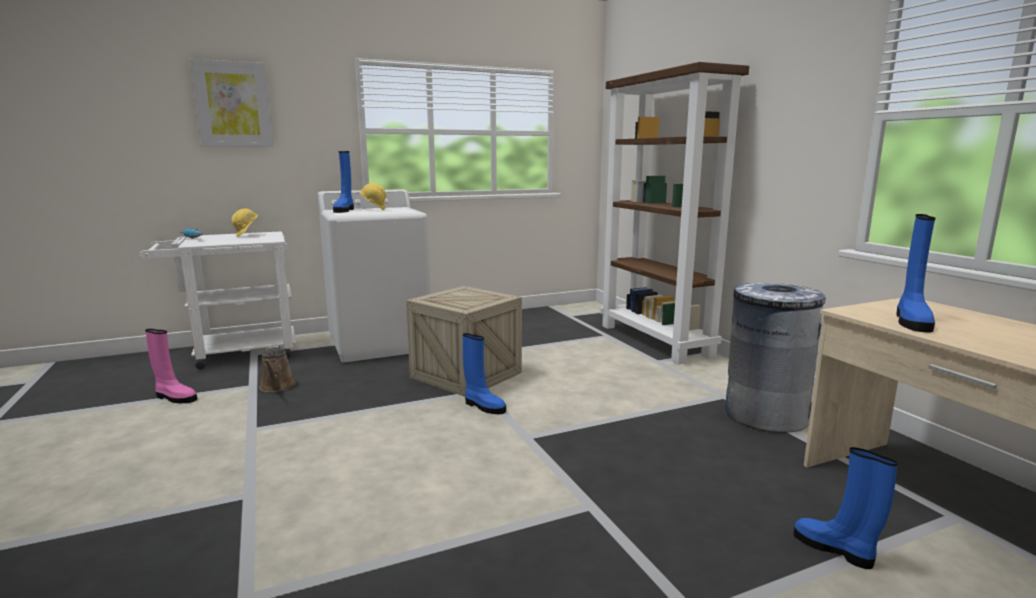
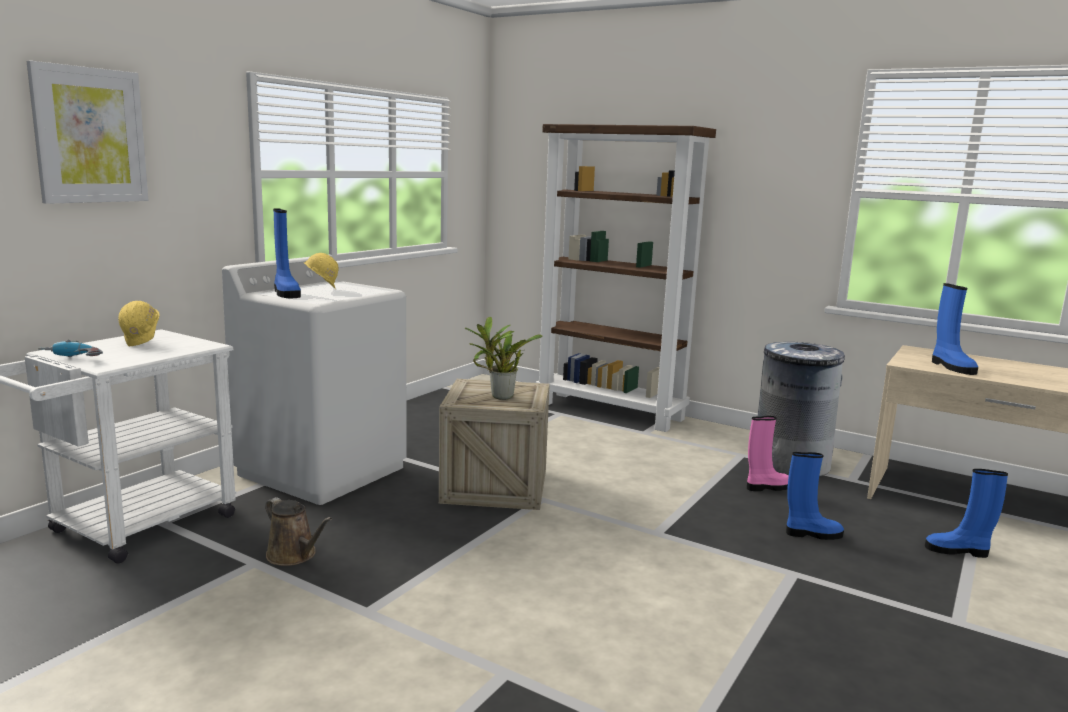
camera: 35 degrees left, 0 degrees up
pink boot [145,329,197,403] -> pink boot moved to [747,416,789,491]
blue boot [463,333,506,414] -> blue boot moved to [786,452,844,540]
none -> potted plant [465,316,543,400]

